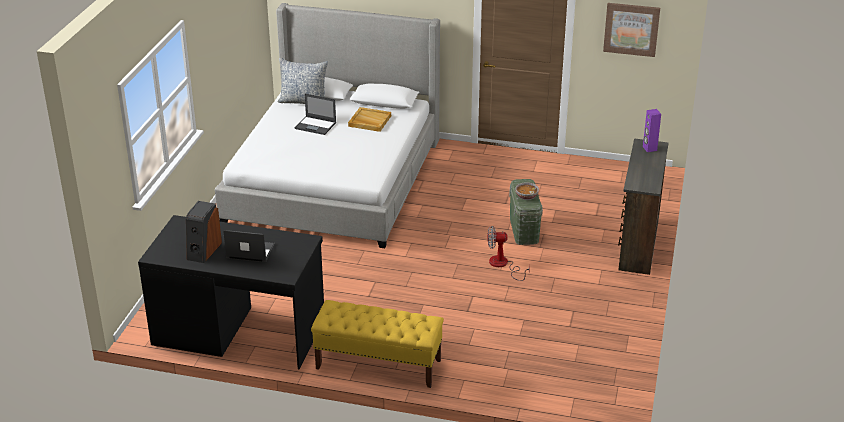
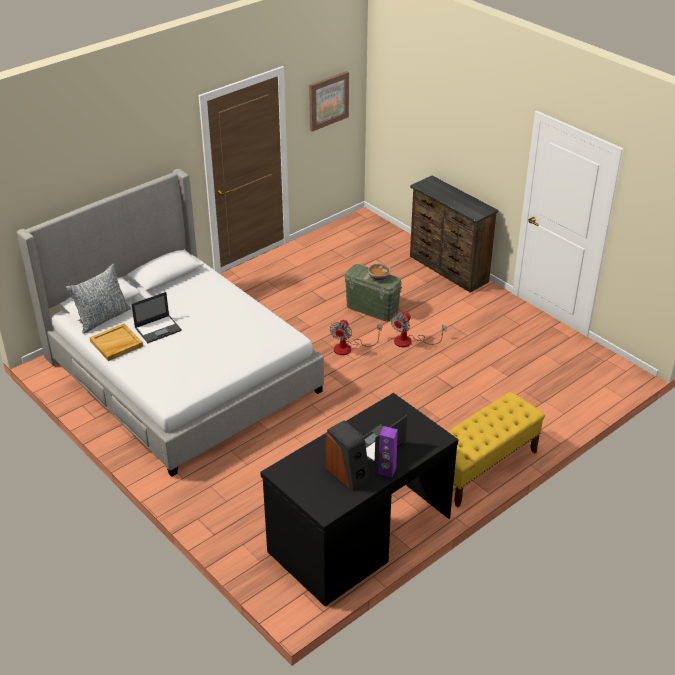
camera: 55 degrees left, 5 degrees up
beige tray [348,107,391,132] -> beige tray moved to [90,324,143,361]
purple speaker [643,109,661,152] -> purple speaker moved to [378,426,398,477]
none -> fan [330,319,382,355]

